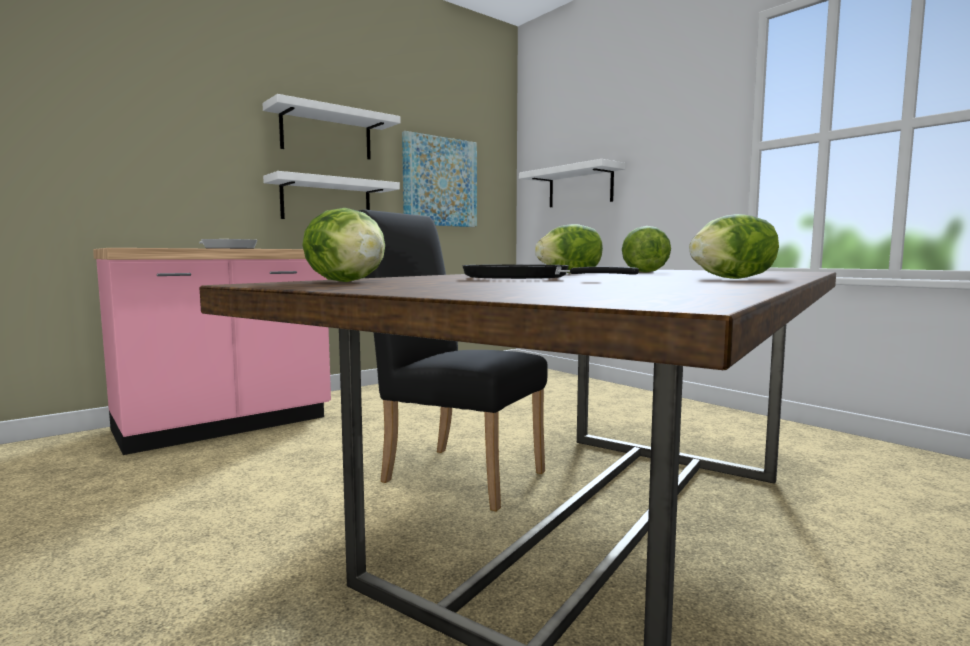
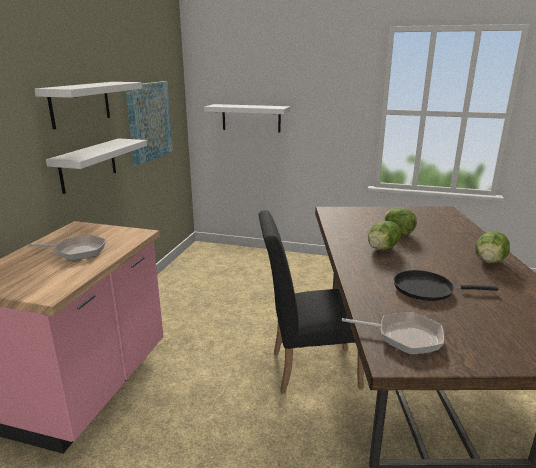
camera: 35 degrees left, 15 degrees up
lettuce [303,208,385,282] -> frying pan [342,312,444,354]

